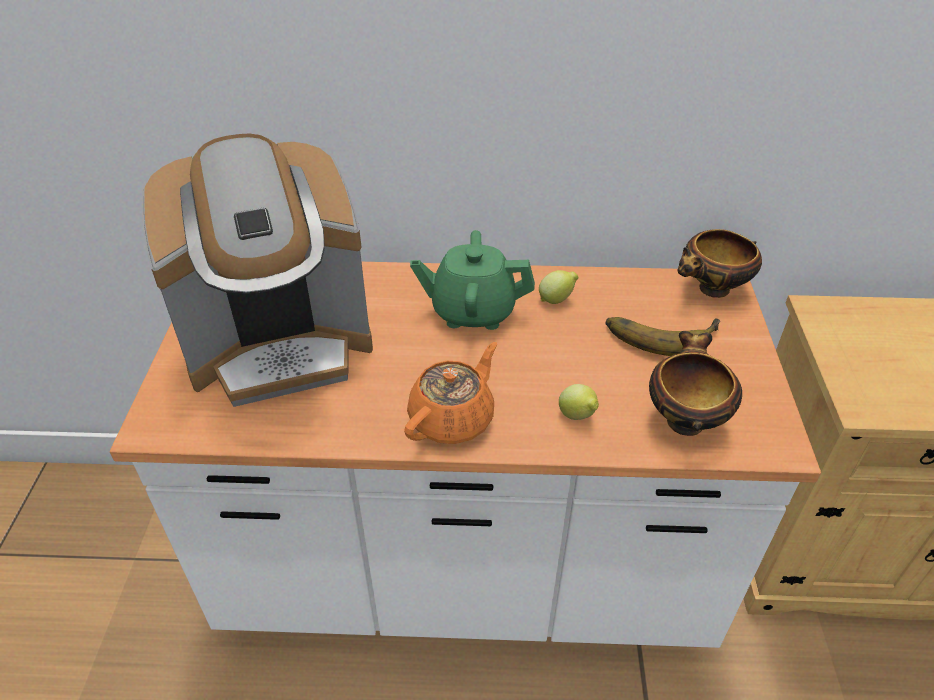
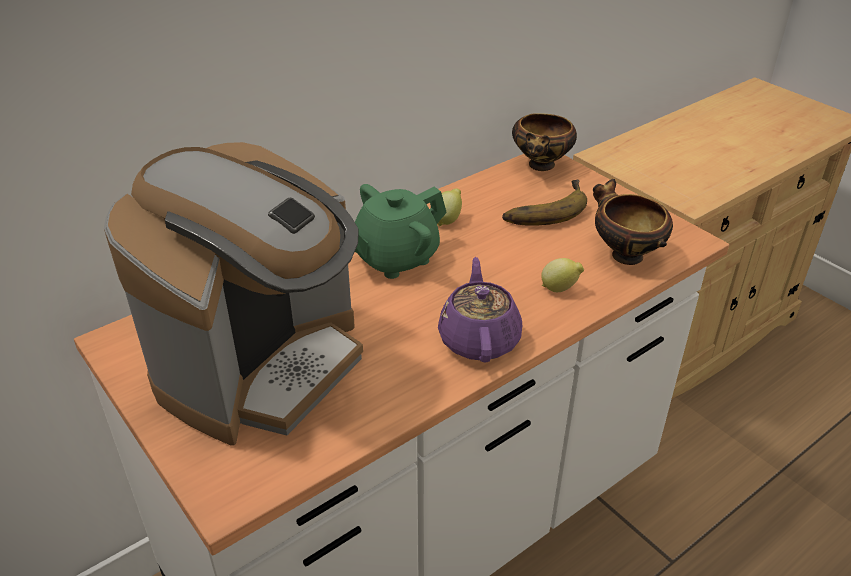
camera: 40 degrees left, 5 degrees down
orange teapot [404,342,497,444] -> purple teapot [438,257,522,363]

